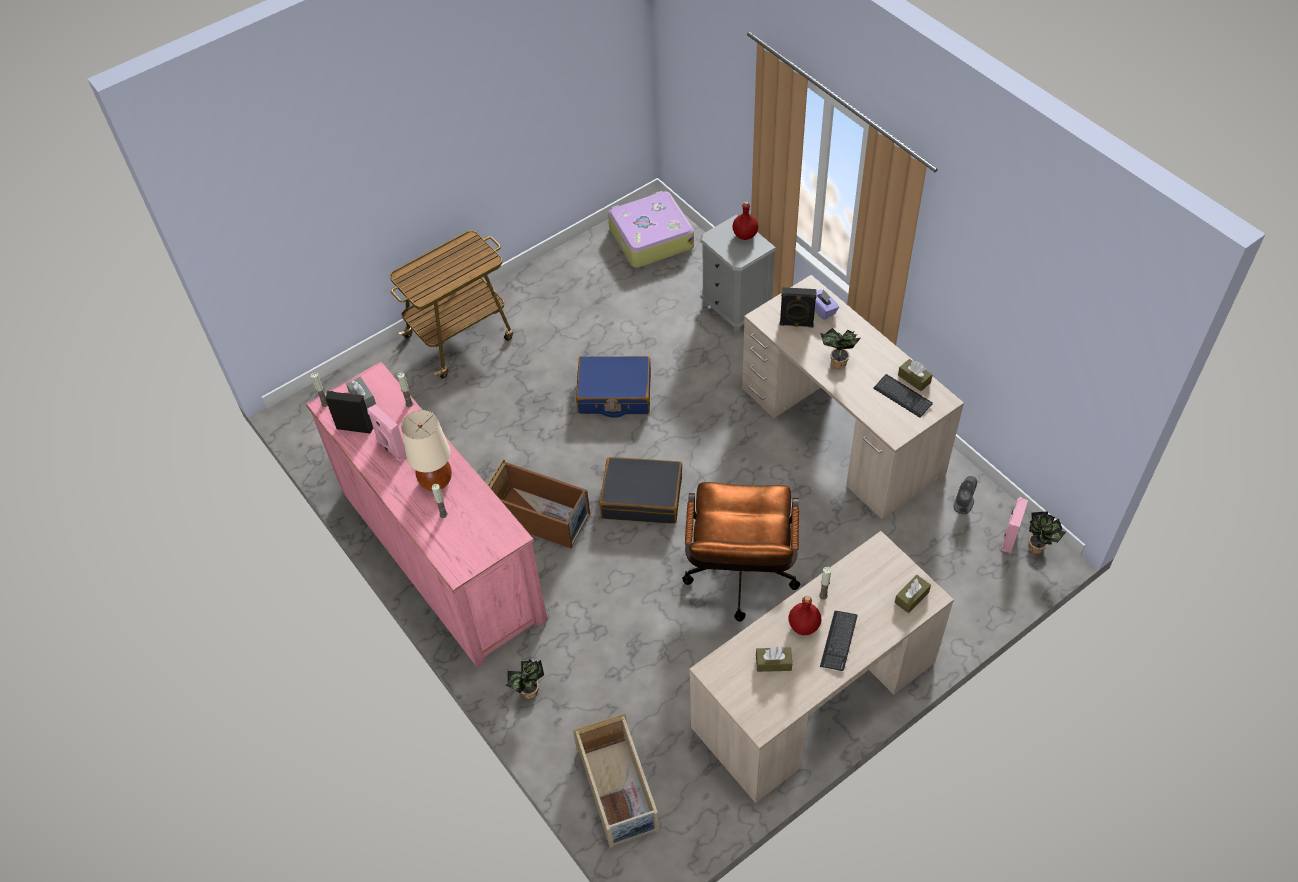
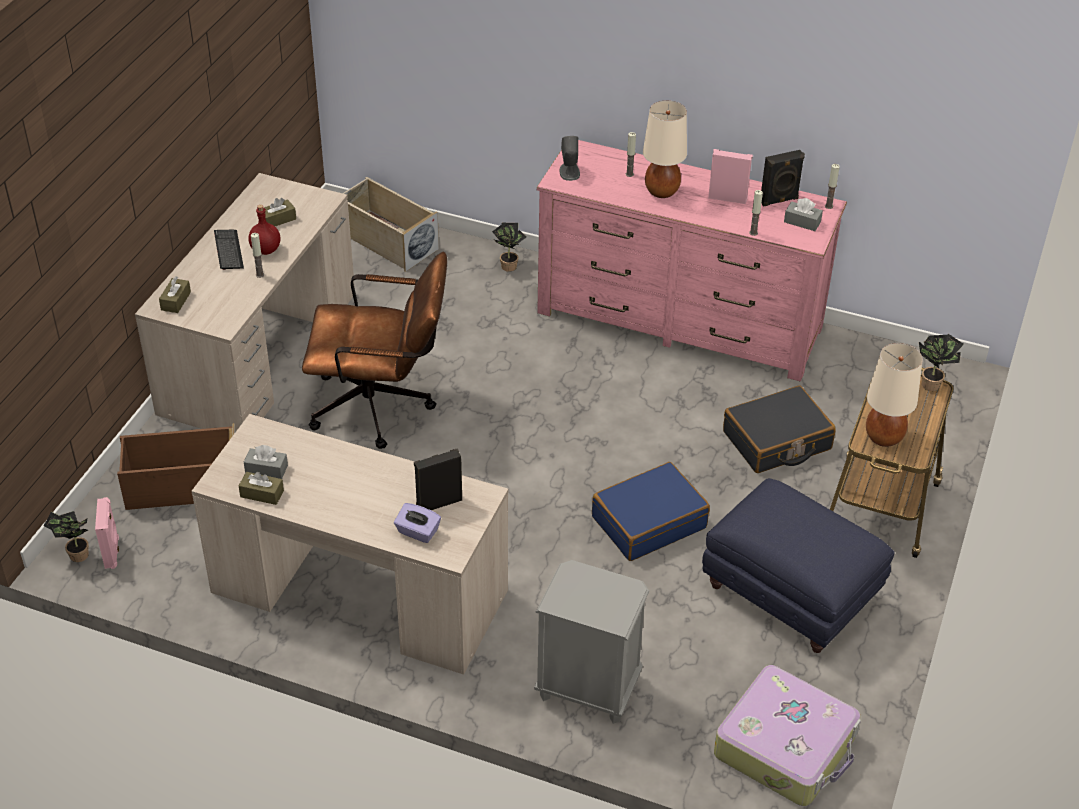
camera: 145 degrees right, 10 degrees down
brown storage box [487,459,590,549] -> brown storage box moved to [117,423,236,510]
black suitcase [600,457,682,524] -> black suitcase moved to [723,385,836,473]
brown office chair [682,482,800,622] -> brown office chair turned 120 degrees clockwise [302,251,447,449]
red bottle [733,201,758,240] -> none
potted plant [820,328,861,368] -> potted plant moved to [919,334,964,391]
keyboard [873,374,933,418] -> grey tissue box [244,445,288,479]
grey speaker [954,476,977,514] -> grey speaker moved to [559,136,580,181]
none -> blue ottoman [702,478,895,653]
none -> beige table lamp [866,343,923,447]

